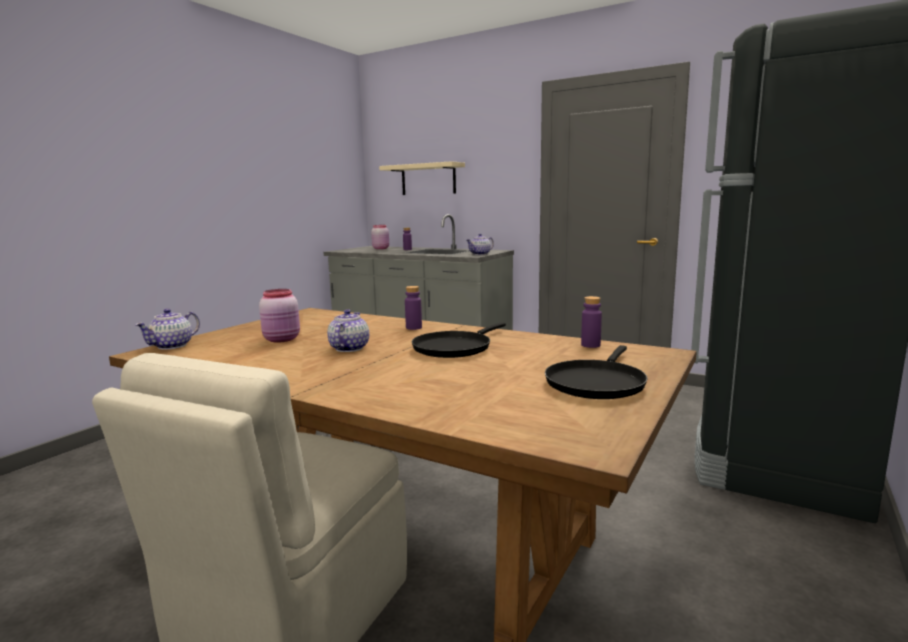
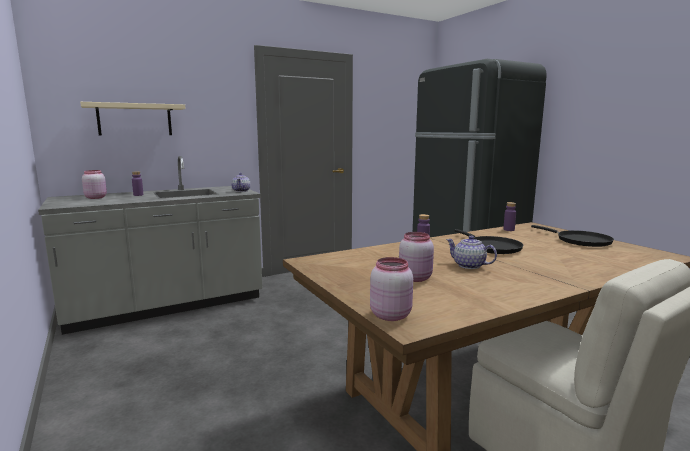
camera: 60 degrees left, 0 degrees up
teapot [135,309,200,350] -> pink jar [370,257,413,321]

